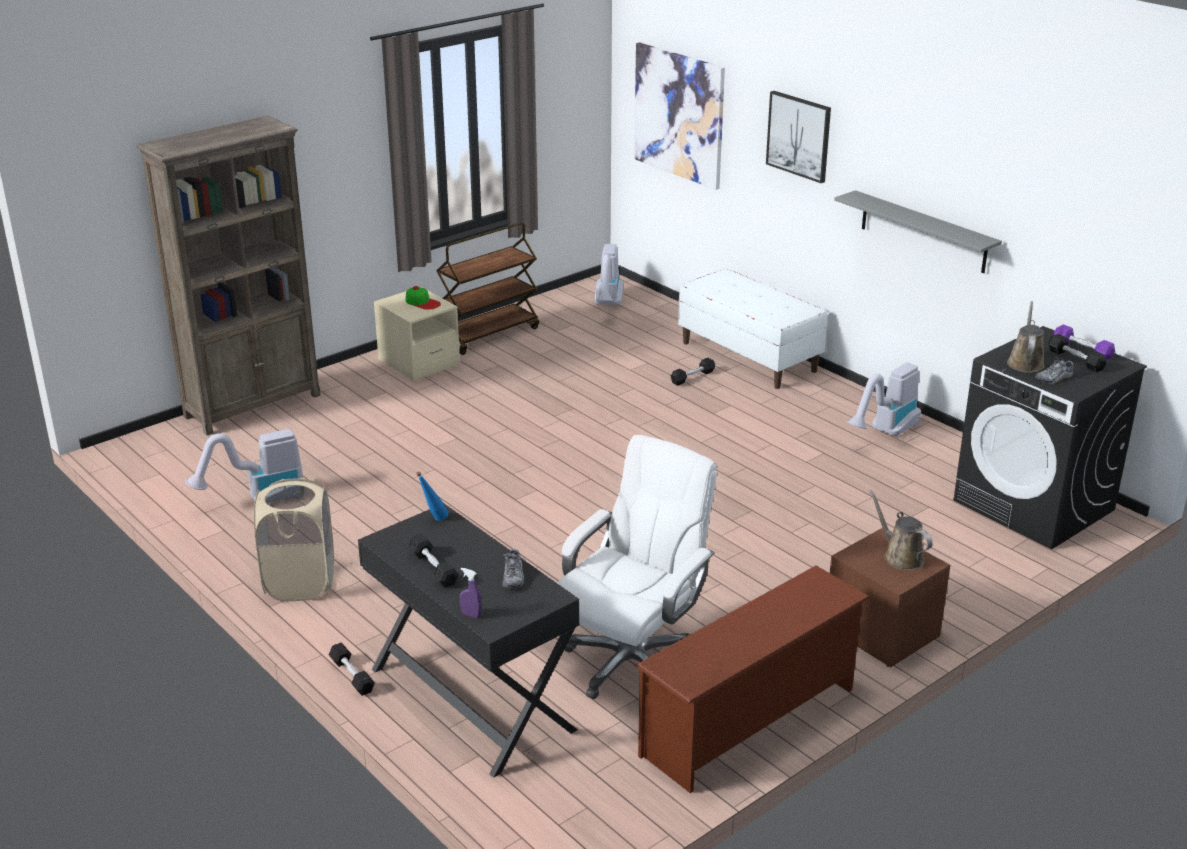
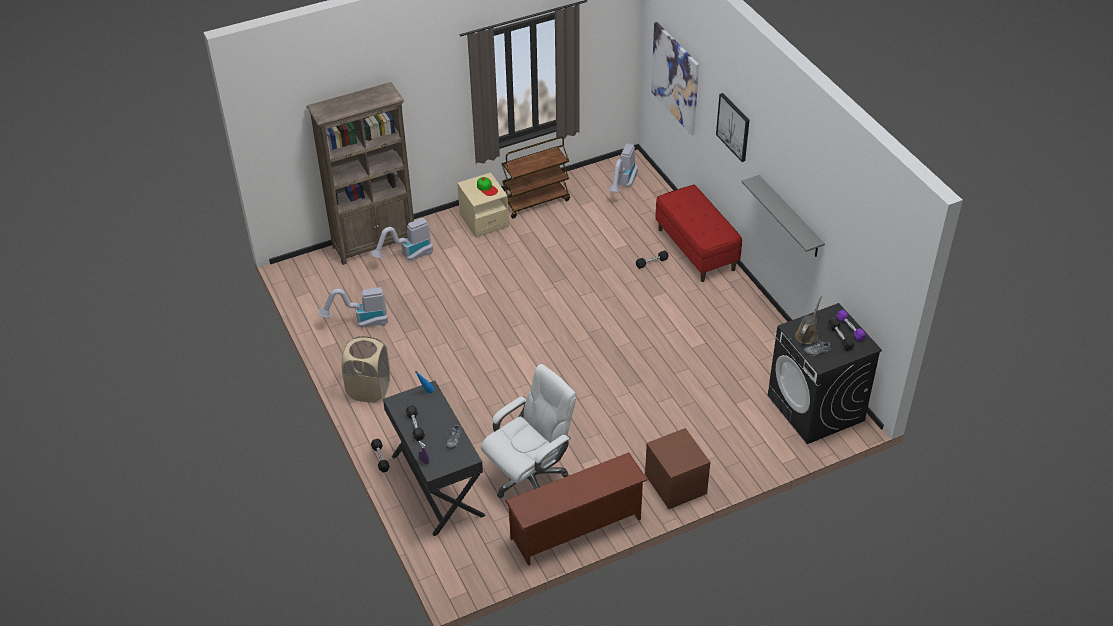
camera: 15 degrees right, 15 degrees up
white bench [678,268,827,389] -> red bench [655,185,742,282]
vacuum cleaner [847,363,921,437] -> vacuum cleaner moved to [371,218,433,261]
brown watering can [869,489,933,570] -> none

